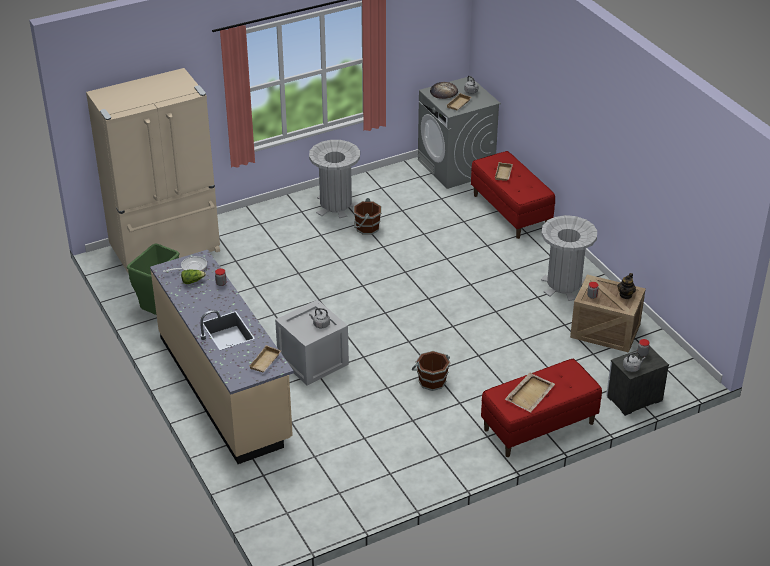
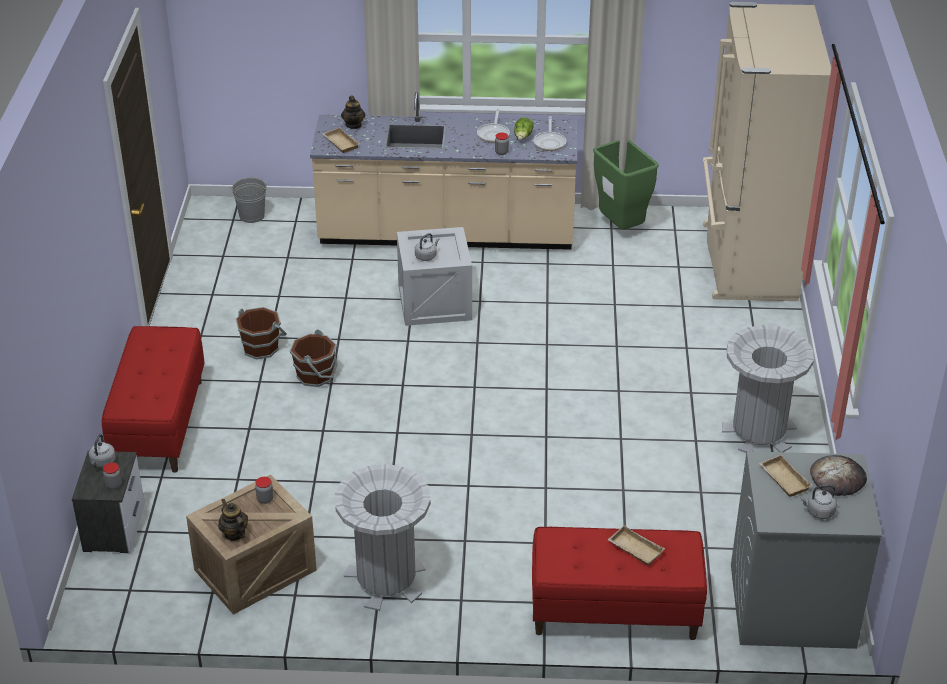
camera: 120 degrees right, 0 degrees up
brown bucket [353,198,382,235] -> brown bucket moved to [236,307,287,360]
beige tray [505,373,555,412] -> none
none -> grey bucket [230,177,268,223]
none -> teapot [341,96,365,129]
none -> frying pan [477,109,510,143]

